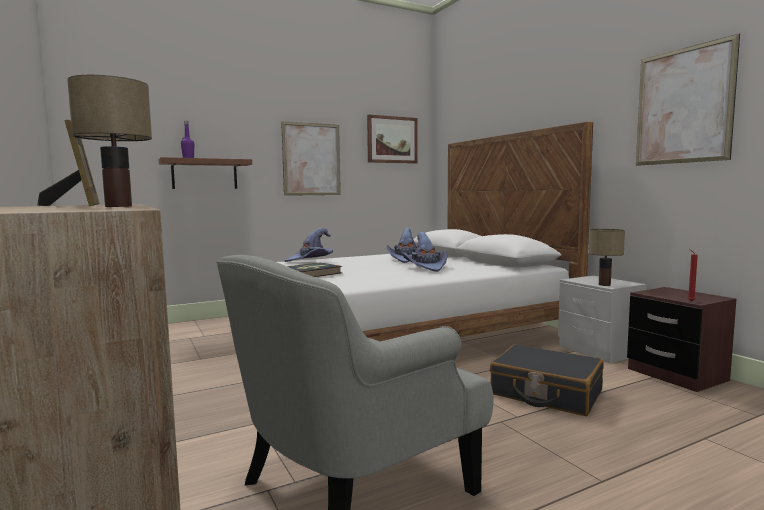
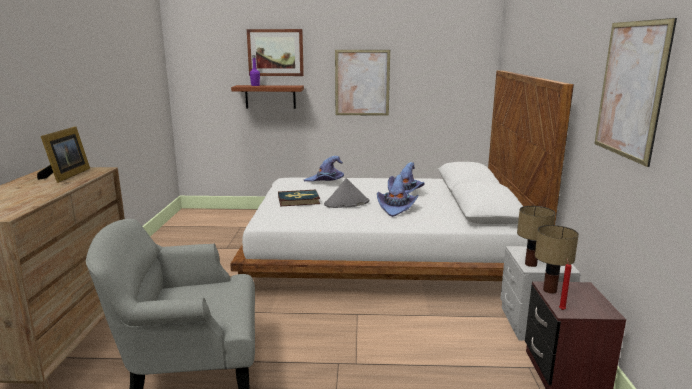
camera: 30 degrees right, 10 degrees up
table lamp [67,75,152,207] -> table lamp moved to [535,225,579,294]
picture [367,115,417,164] -> picture moved to [247,29,304,76]
black suitcase [490,344,604,416] -> none
none -> grey hat [324,178,369,208]

